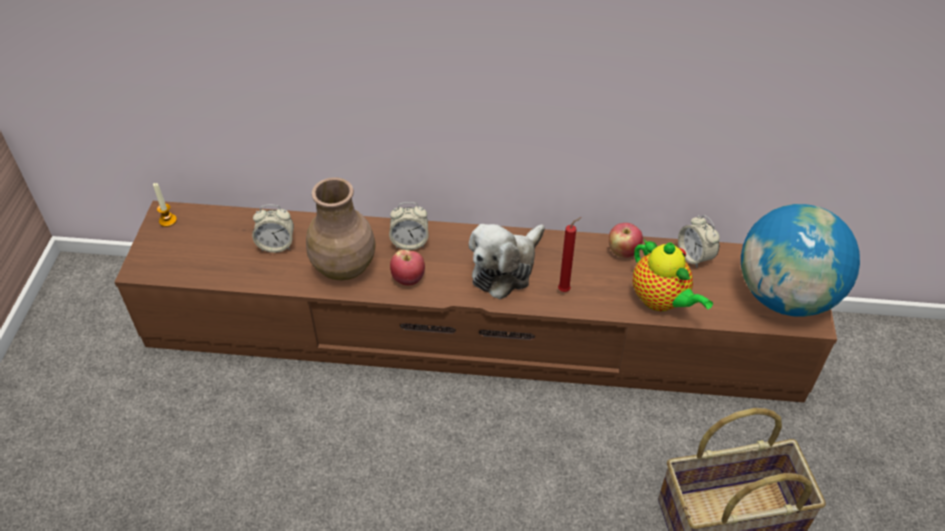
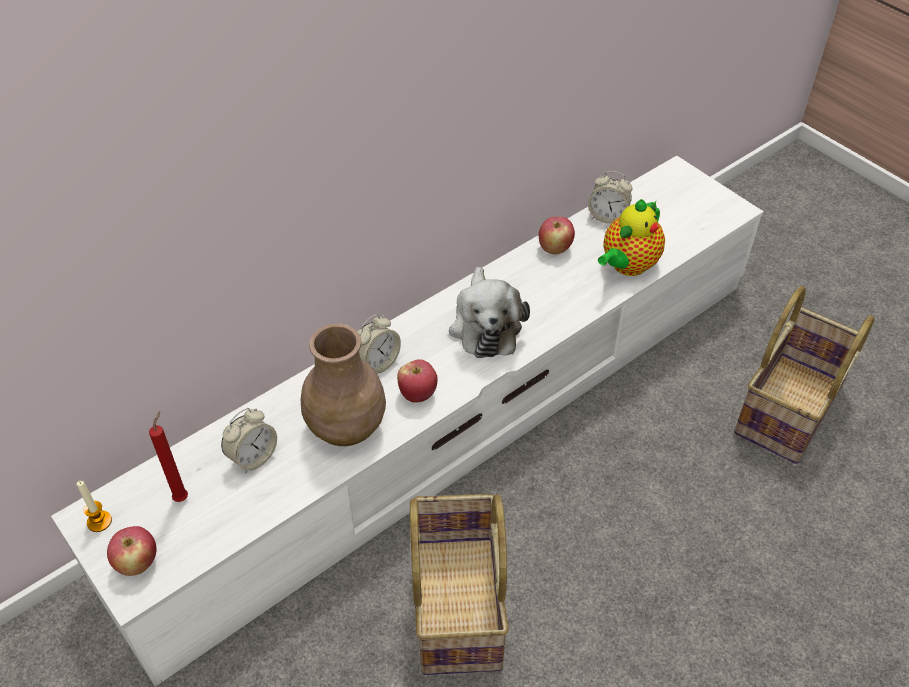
camera: 45 degrees left, 0 degrees up
brown tv stand [114,201,837,403] -> white tv stand [51,156,764,687]
red candle [558,217,582,292] -> red candle moved to [149,411,188,502]
teapot [633,240,713,311] -> teapot turned 120 degrees clockwise [598,199,665,276]
globe [741,204,860,317] -> none
none -> apple [107,526,157,576]
none -> basket [410,494,509,675]

